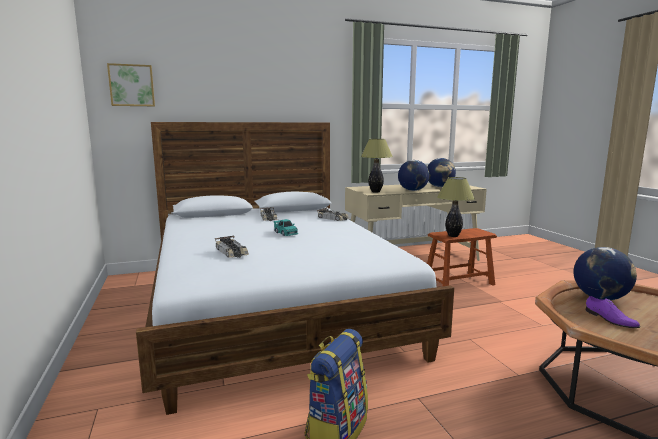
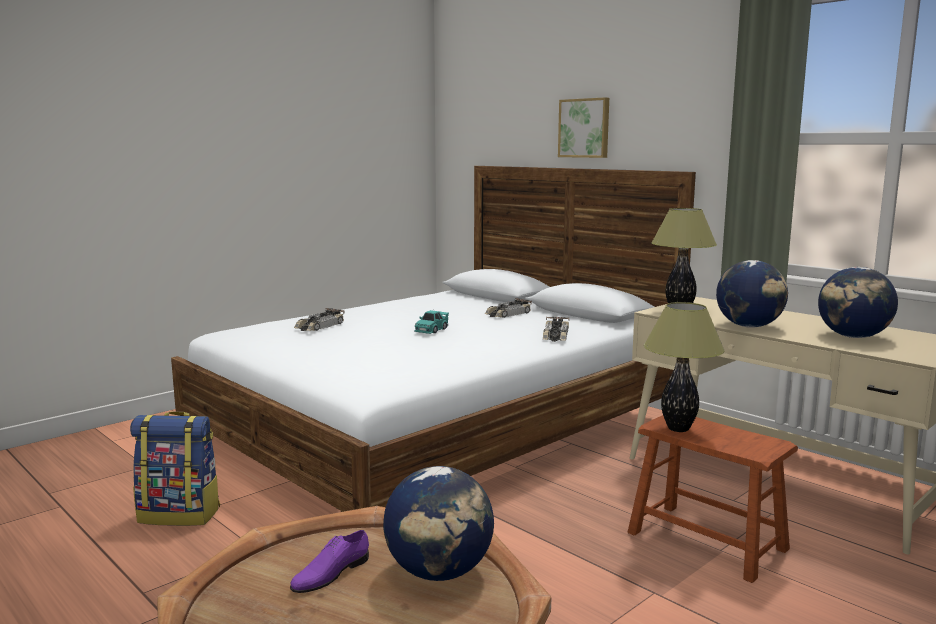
camera: 65 degrees right, 0 degrees up
picture [107,63,155,106] -> picture moved to [558,97,609,158]

